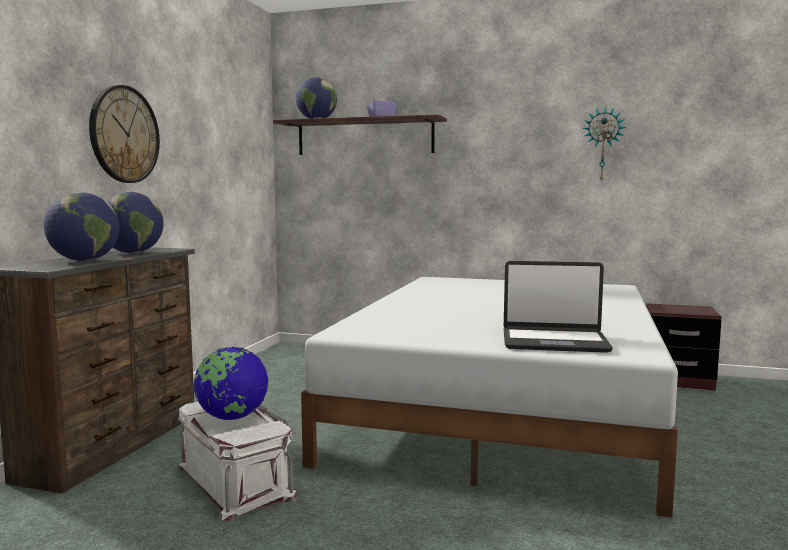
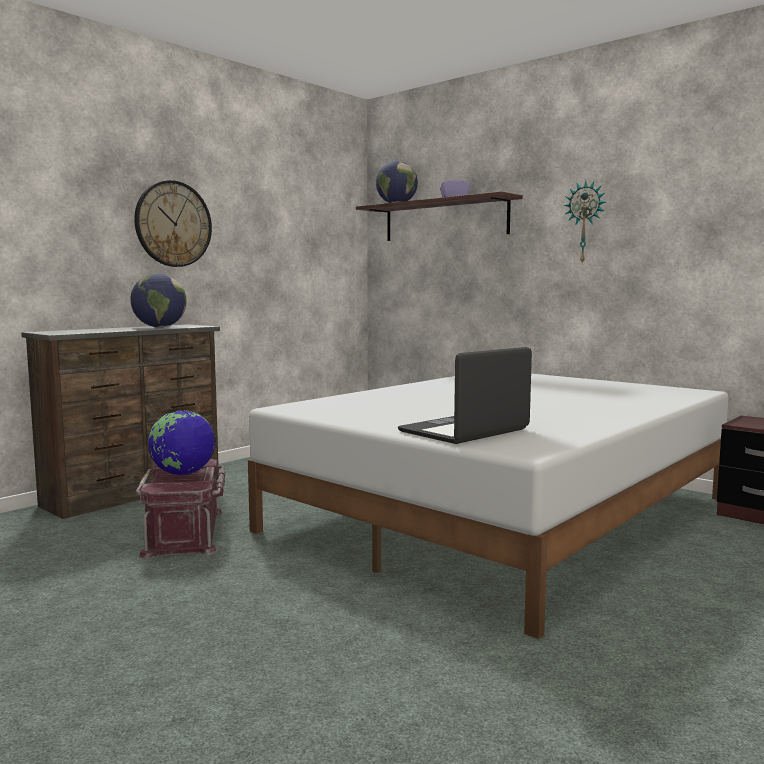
camera: 25 degrees right, 0 degrees up
globe [44,192,120,261] -> none
white storage box [177,402,299,522] -> red storage box [136,459,226,559]
laptop [504,261,613,353] -> laptop turned 105 degrees clockwise [398,347,532,444]
wall clock [582,107,626,183] -> wall clock moved to [564,180,606,265]

